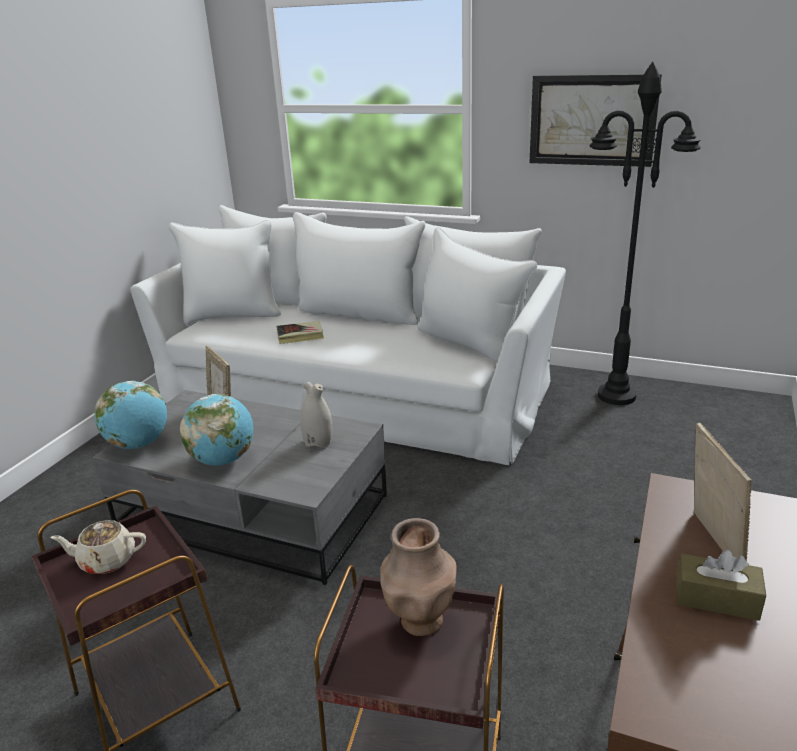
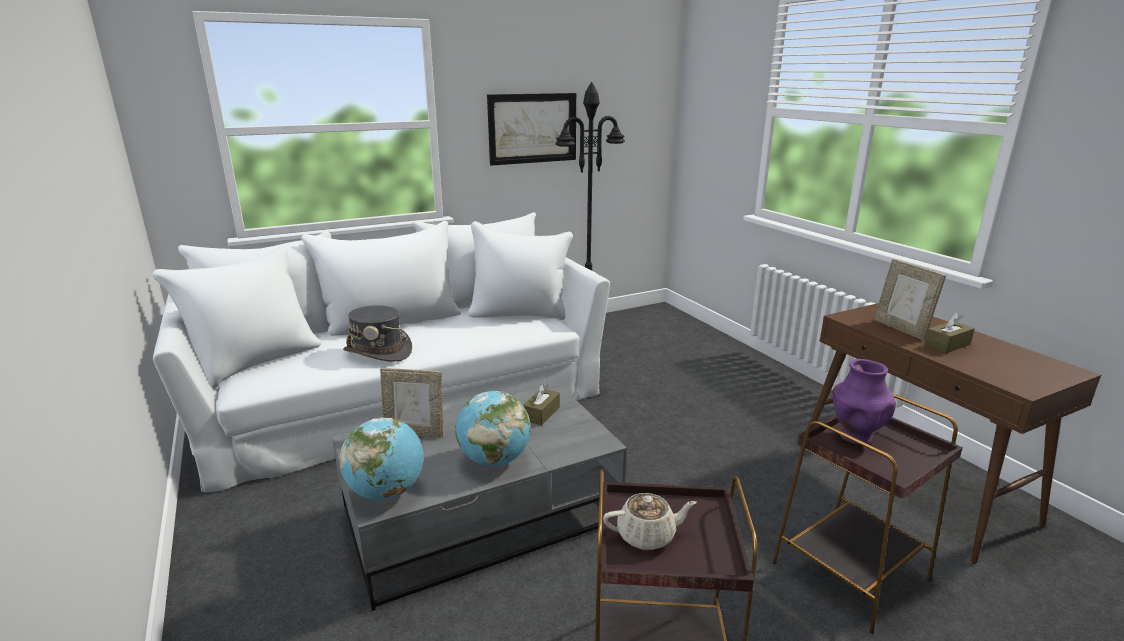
camera: 50 degrees left, 5 degrees down
beige teapot [51,520,146,574] -> beige teapot turned 135 degrees counterclockwise [603,493,697,550]
book [276,321,324,344] -> grey hat [343,305,412,362]
white vase [300,382,332,448] -> brown tissue box [523,383,560,425]
brown vase [380,518,457,636] -> purple vase [832,359,896,445]
picture frame [694,423,752,562] -> picture frame turned 150 degrees counterclockwise [874,259,946,340]

